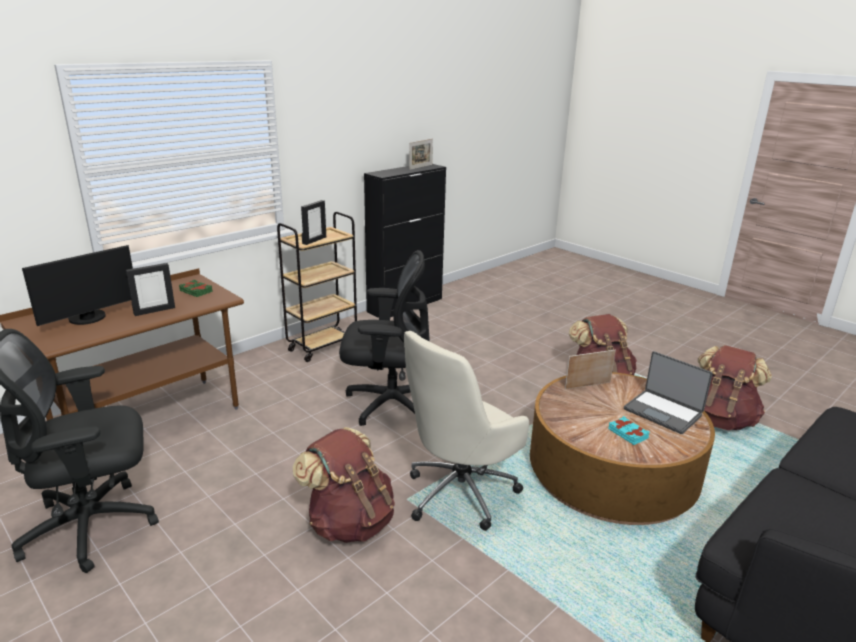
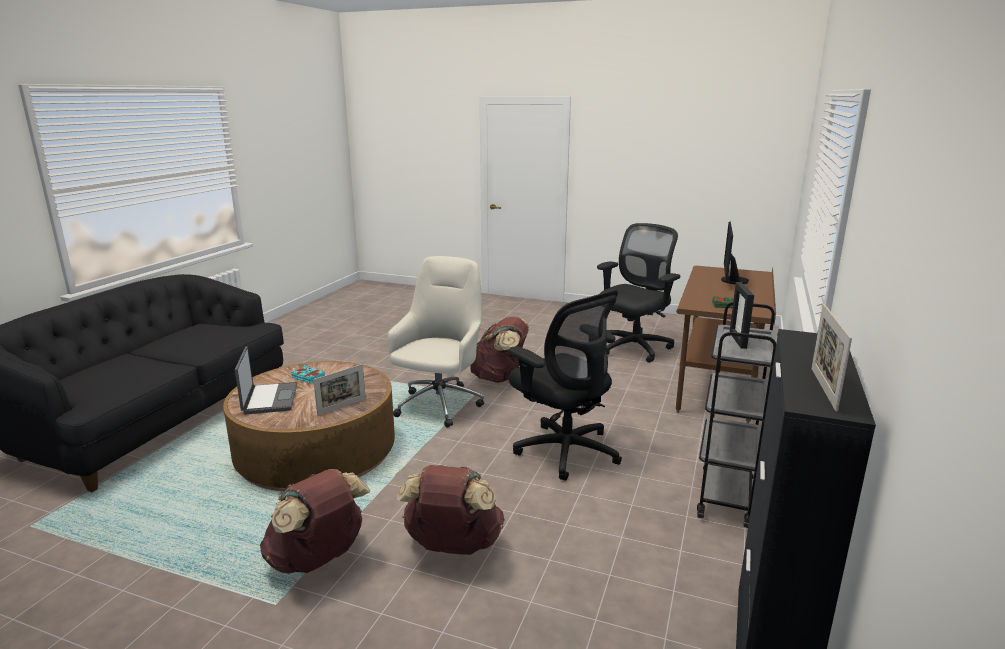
camera: 155 degrees right, 5 degrees down
picture frame [126,263,175,316] -> none
brown cart [277,212,357,362] -> grey cart [697,302,778,528]
black office chair [339,250,430,426] -> black office chair turned 105 degrees counterclockwise [508,290,622,481]
laptop [624,351,713,434] -> laptop turned 60 degrees clockwise [235,346,297,414]
brown backpack [698,345,772,430] -> brown backpack moved to [397,465,505,555]

